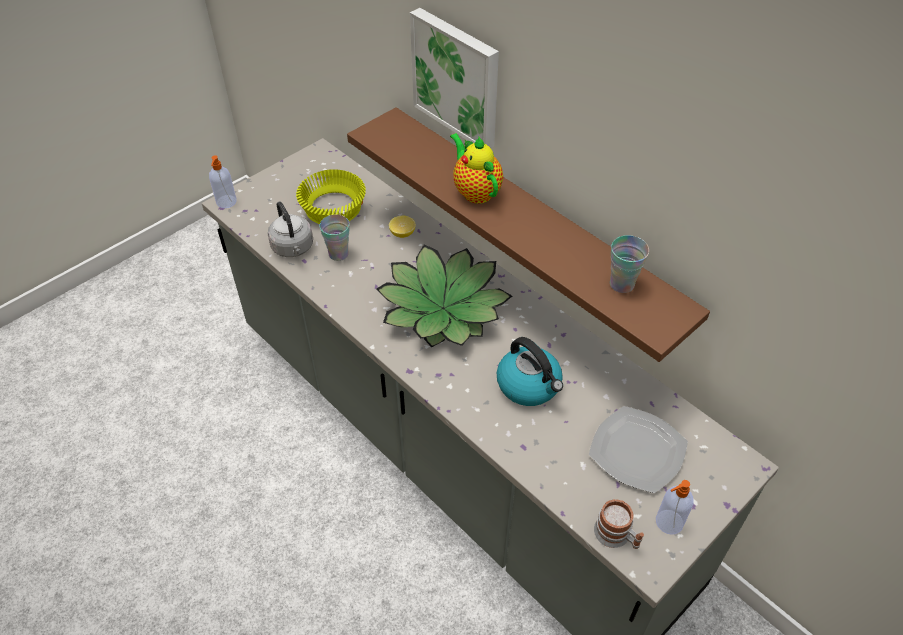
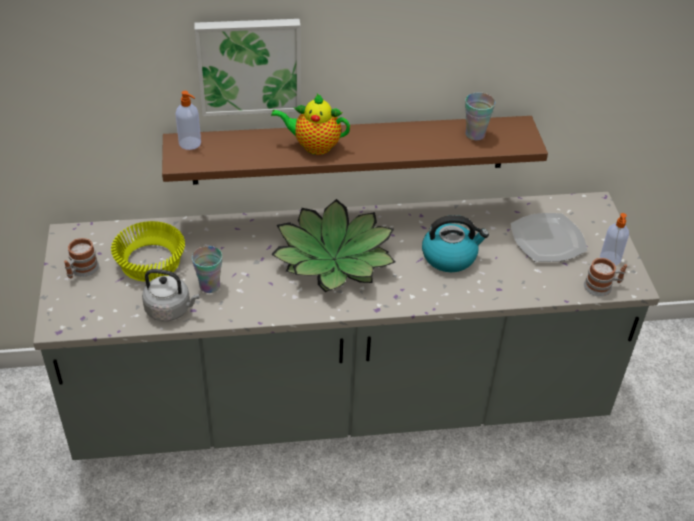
camera: 55 degrees left, 5 degrees down
soap dispenser [209,155,237,208] -> soap dispenser moved to [176,91,201,150]
lemon [389,216,416,238] -> none
none -> mug [64,238,99,279]

